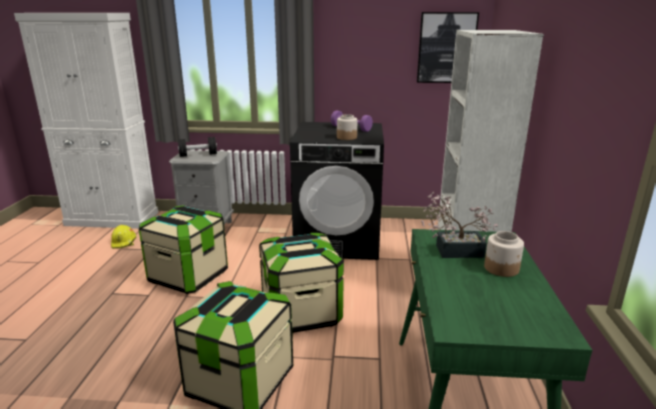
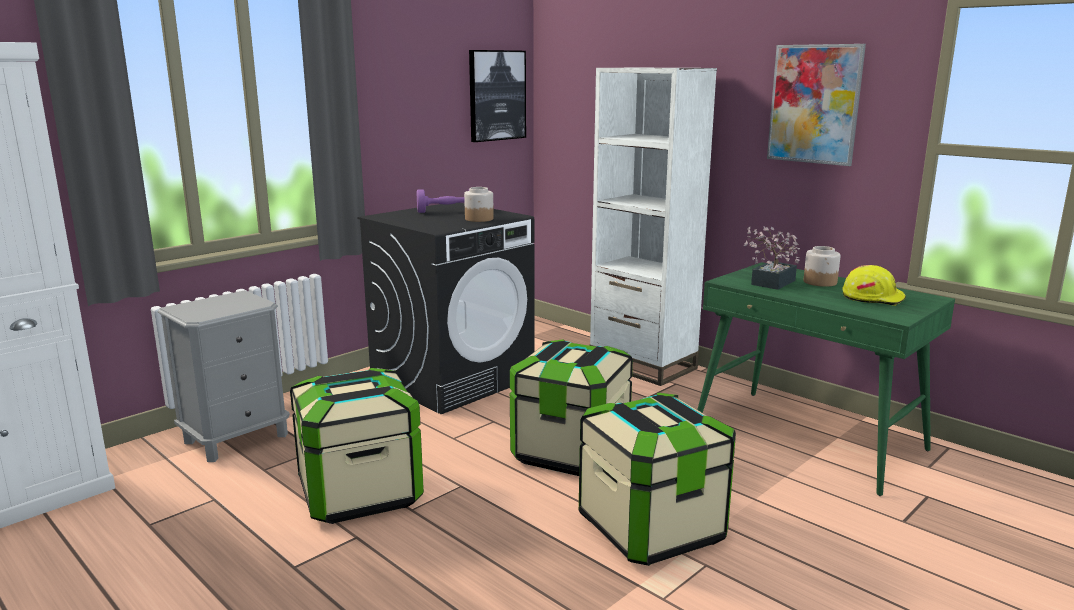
camera: 50 degrees left, 5 degrees down
yellow hard hat [111,225,136,249] -> yellow hard hat moved to [842,265,906,306]
black dumbbell [178,137,217,157] -> none
none -> picture [767,44,866,166]

